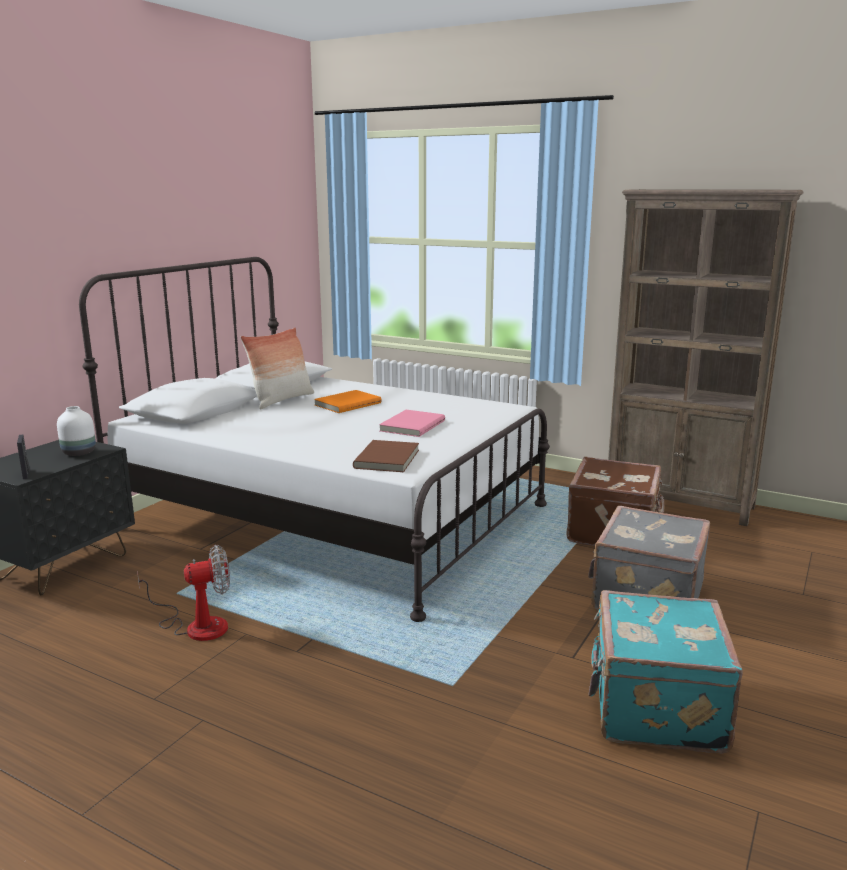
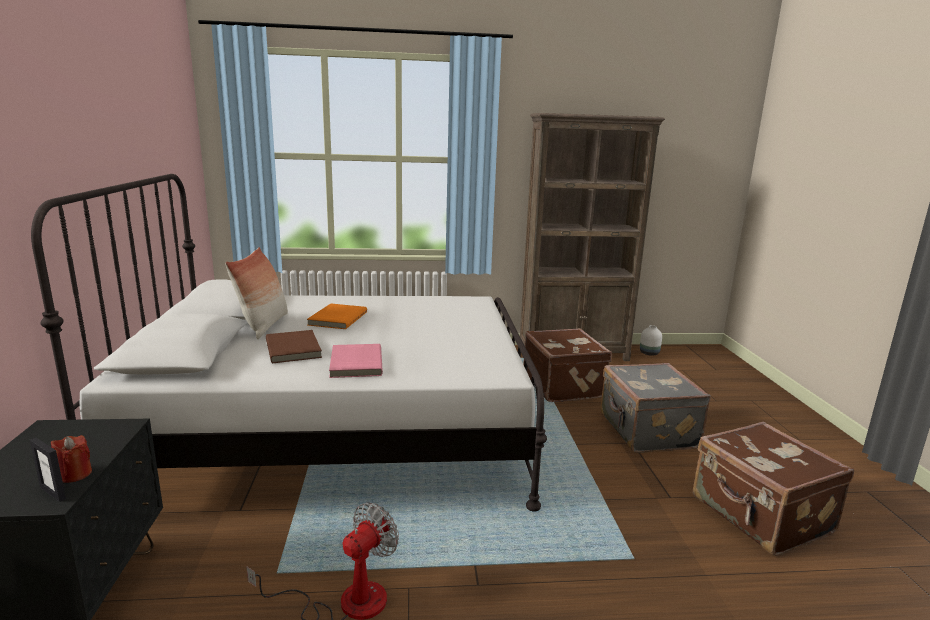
camera: 35 degrees left, 0 degrees up
white vase [57,406,96,456] -> white vase moved to [640,325,662,356]
brown book [353,440,419,472] -> brown book moved to [266,330,322,363]
pink book [379,410,445,437] -> pink book moved to [329,344,383,378]
turquoise suitcase [589,590,743,753] -> brown suitcase [693,422,854,556]
none -> red candle [51,435,92,483]

